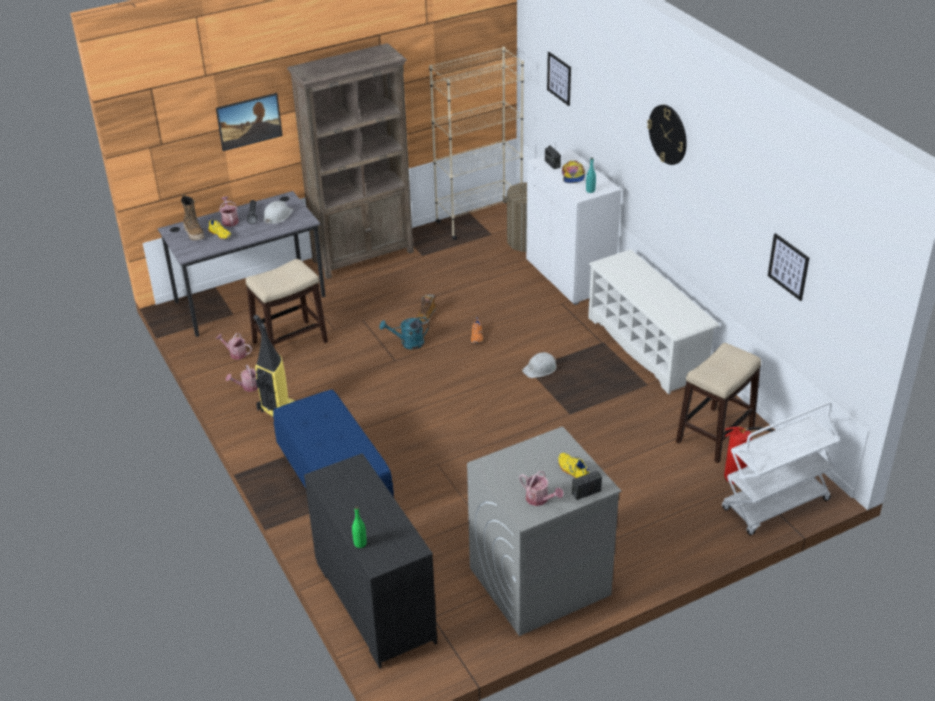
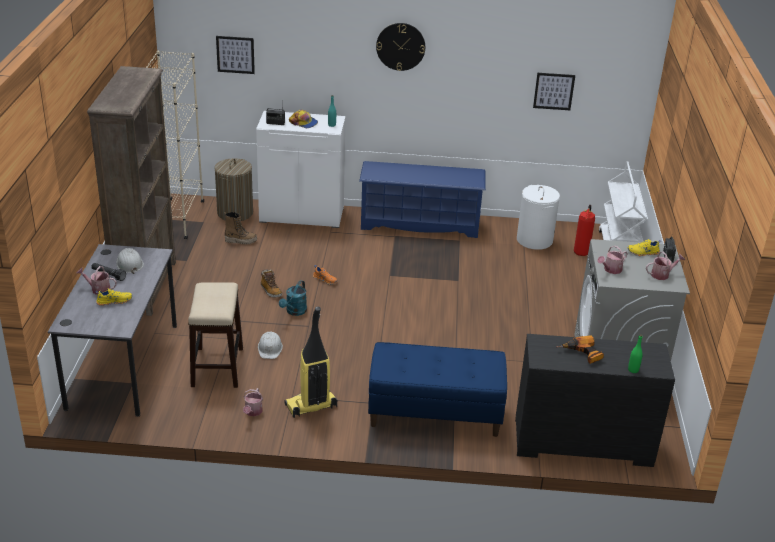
camera: 60 degrees left, 5 degrees down
boot [181,194,205,241] -> boot moved to [224,212,257,244]
picture [216,93,283,151] -> none
watering can [216,333,252,359] -> watering can moved to [597,246,628,274]
white hard hat [522,352,557,378] -> white hard hat moved to [258,331,283,359]
white shoe rack [588,249,719,394] -> blue shoe rack [359,161,486,238]
stool [676,343,761,463] -> white laundry basket [517,185,560,250]
none -> power drill [556,335,604,364]

